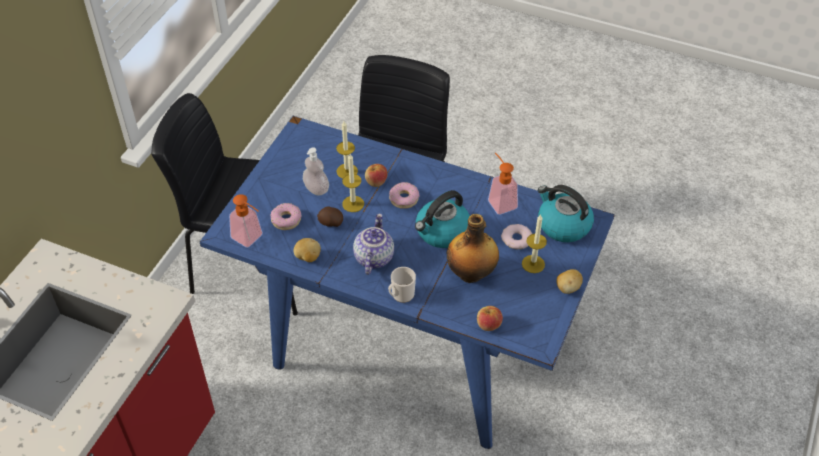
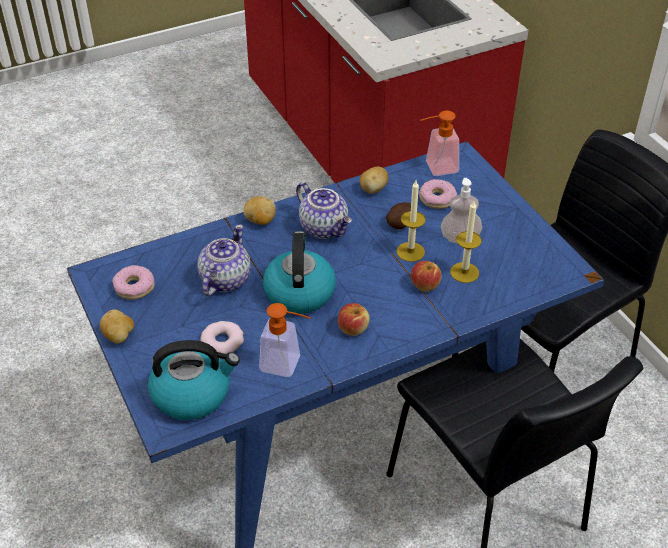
camera: 130 degrees right, 5 degrees down
mug [388,267,416,303] -> potato [243,196,276,225]
donut [389,182,419,209] -> donut moved to [112,265,155,300]
bottle [447,214,499,283] -> teapot [197,225,251,296]
apple [477,306,503,331] -> apple moved to [338,303,370,336]
candle [522,214,547,273] -> none

